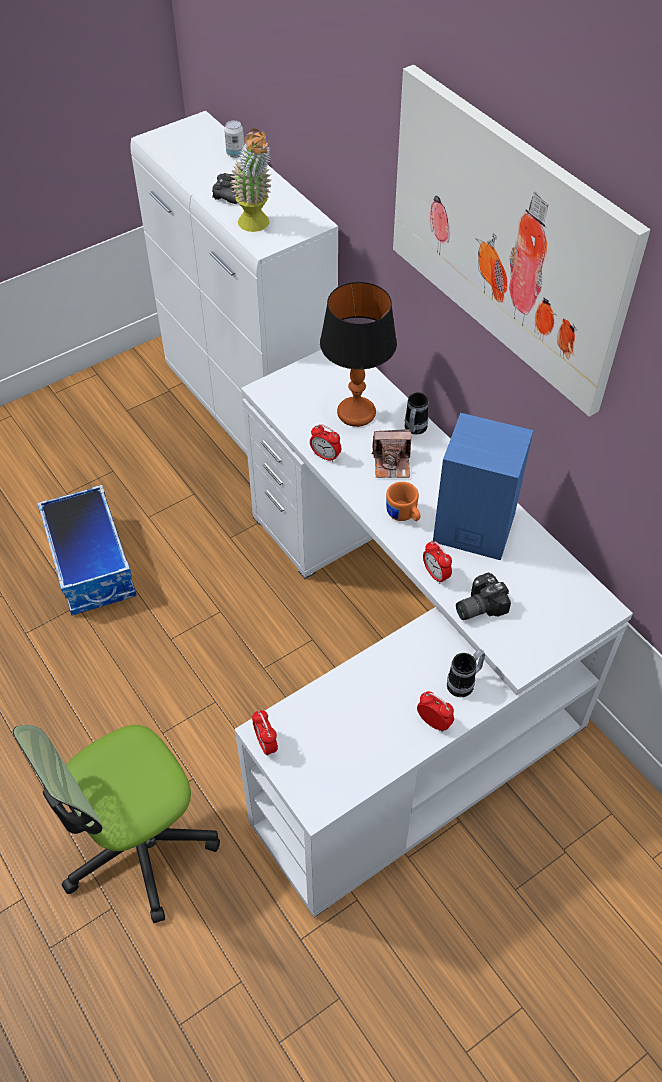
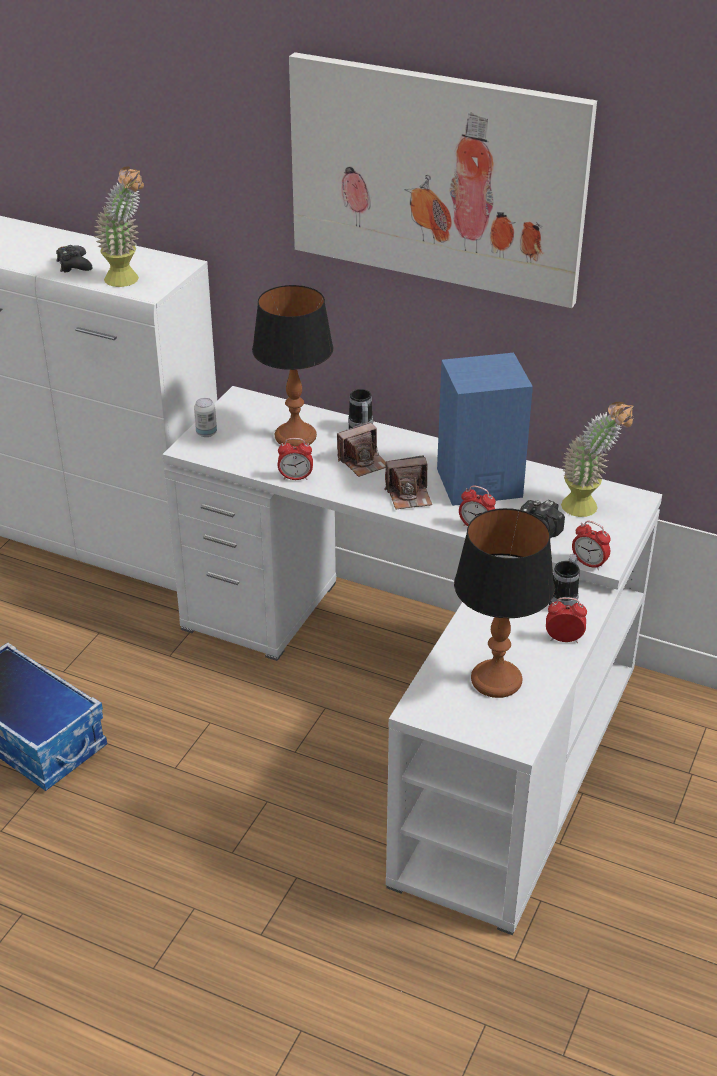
camera: 30 degrees left, 15 degrees down
office chair [13,725,220,923] -> none
can [224,120,244,158] -> can moved to [194,398,217,437]
alarm clock [252,710,278,756] -> alarm clock moved to [572,521,611,570]
orange mug [386,482,421,521] -> camera [385,455,432,509]
none -> table lamp [454,508,555,698]
none -> potted plant [561,402,634,517]

